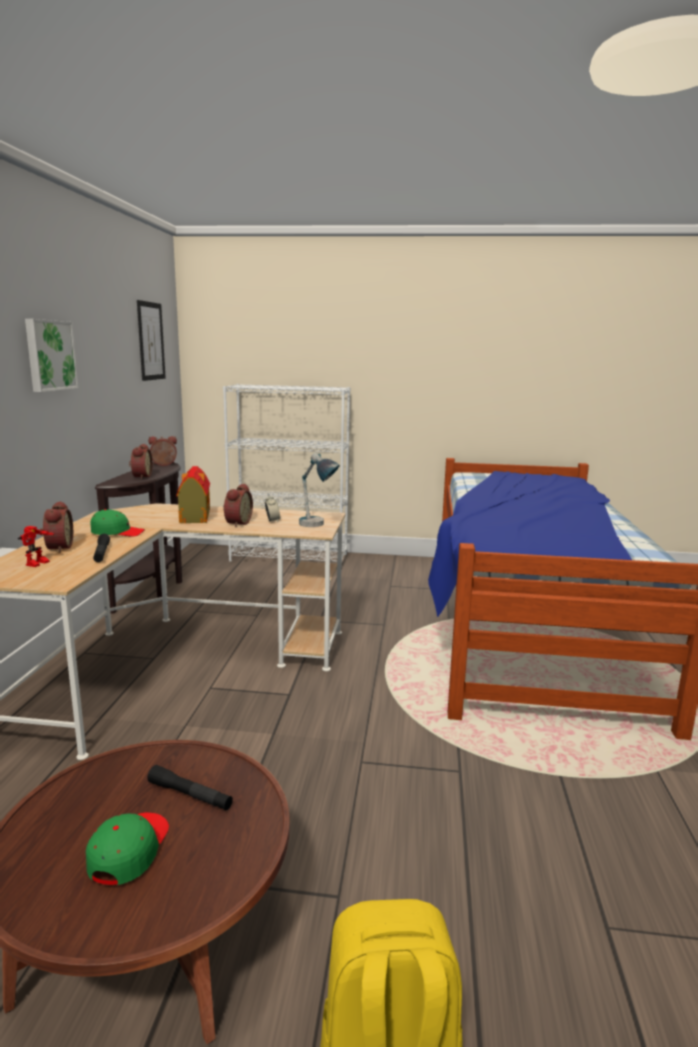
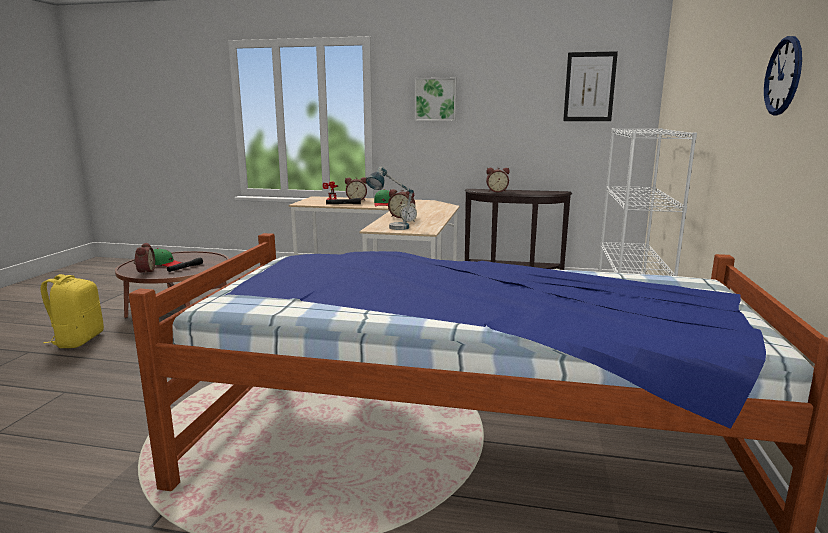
camera: 95 degrees right, 0 degrees up
alarm clock [148,436,177,466] -> alarm clock moved to [133,243,155,275]
toy house [176,466,210,523] -> none
none -> wall clock [764,36,802,115]

